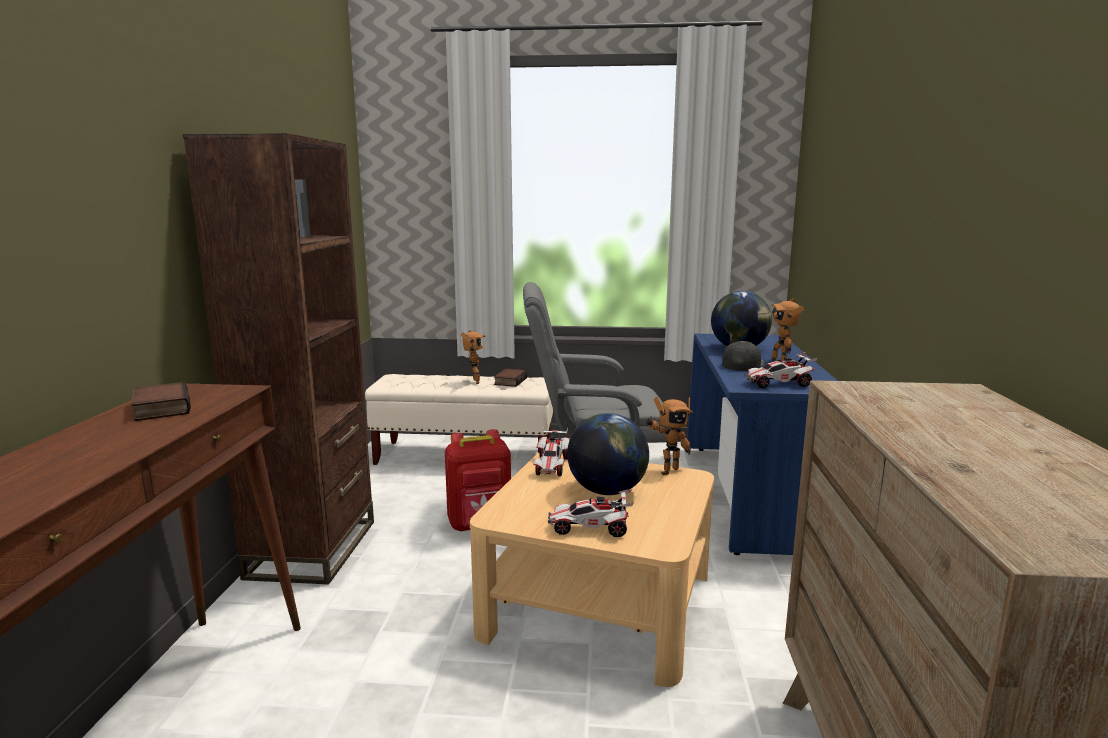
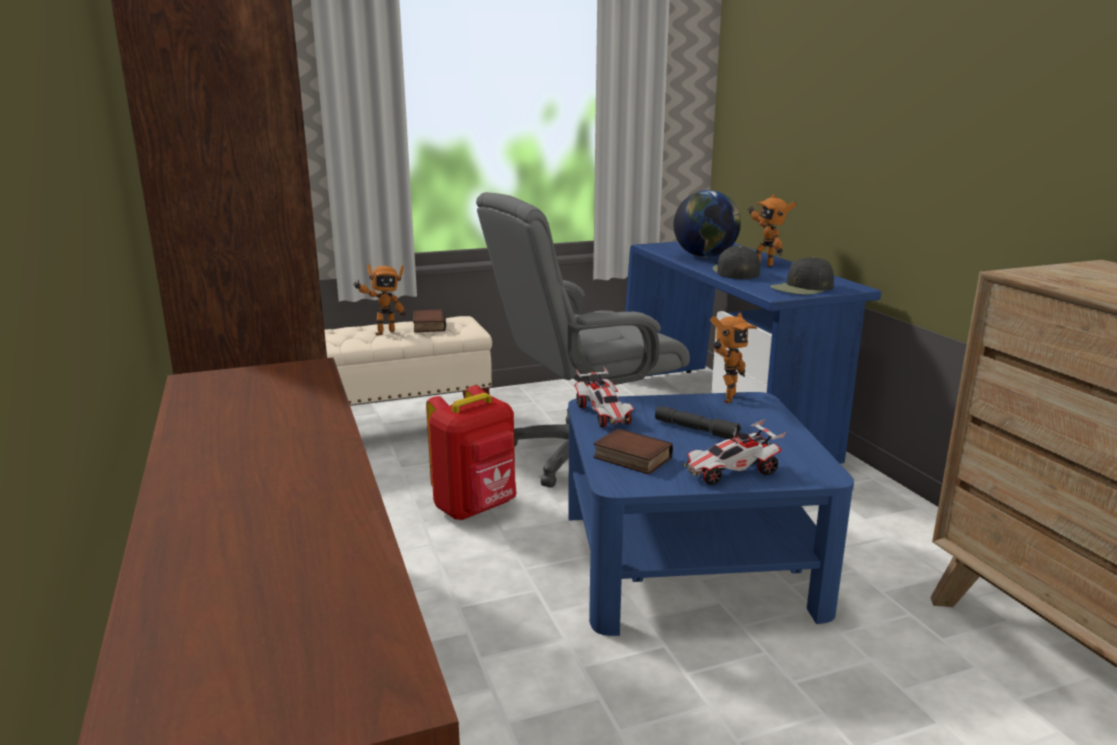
camera: 25 degrees left, 5 degrees up
book [131,382,191,421] -> book moved to [593,428,673,475]
toy robot [461,330,485,384] -> toy robot turned 90 degrees clockwise [353,264,406,335]
beige coffee table [470,453,714,687] -> blue coffee table [568,392,854,636]
globe [567,413,649,495] -> grey flashlight [655,406,741,439]
toy car [744,352,818,388] -> black cap [770,257,834,295]

